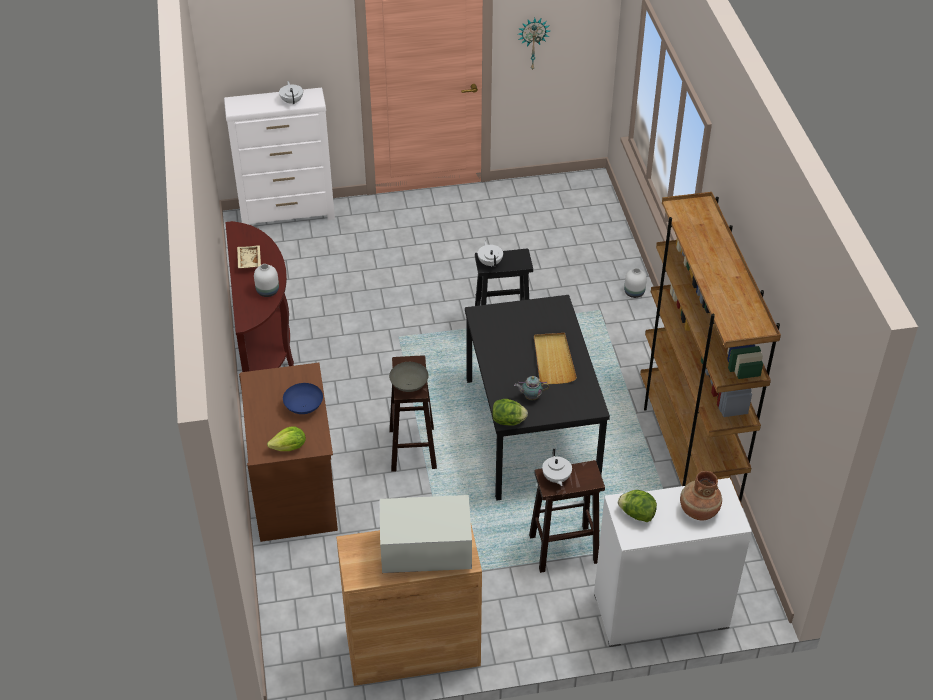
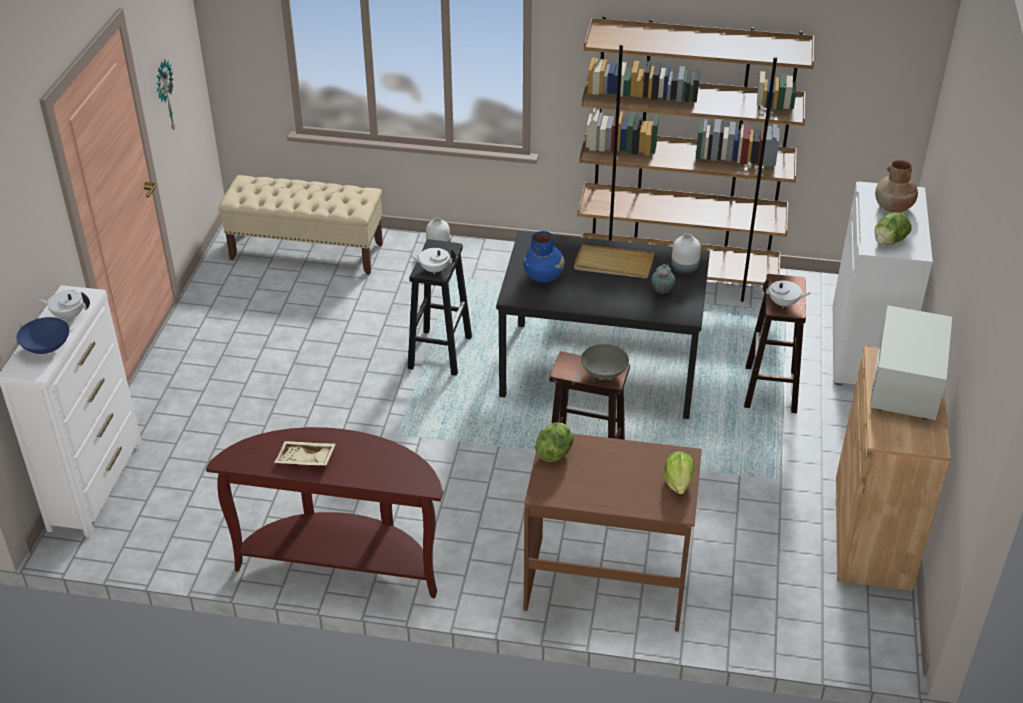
camera: 70 degrees left, 5 degrees down
white vase [254,264,279,297] -> white vase moved to [671,234,701,274]
blue bowl [283,383,323,414] -> blue bowl moved to [17,317,69,354]
lettuce [492,399,528,426] -> lettuce moved to [535,422,574,462]
none -> beige bench [218,175,383,275]
none -> blue vase [523,231,565,283]

